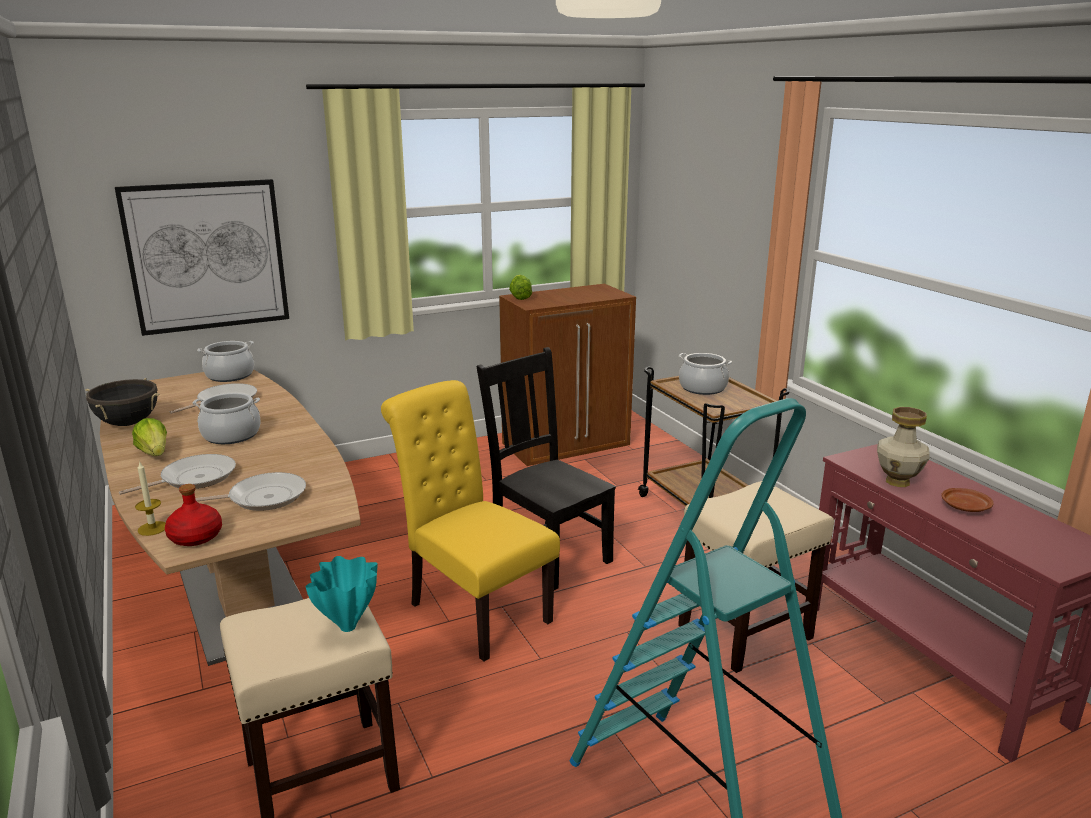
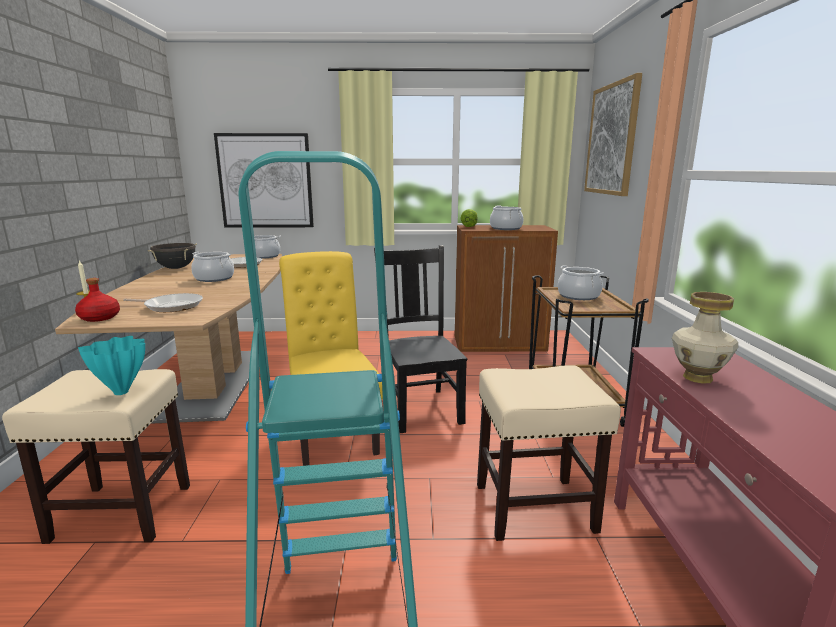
camera: 25 degrees right, 5 degrees down
frying pan [119,454,236,495] -> none
lettuce [132,418,167,456] -> none
brown plate [941,488,993,512] -> none
none -> cooking pot [490,206,523,230]
none -> picture [584,73,642,196]

